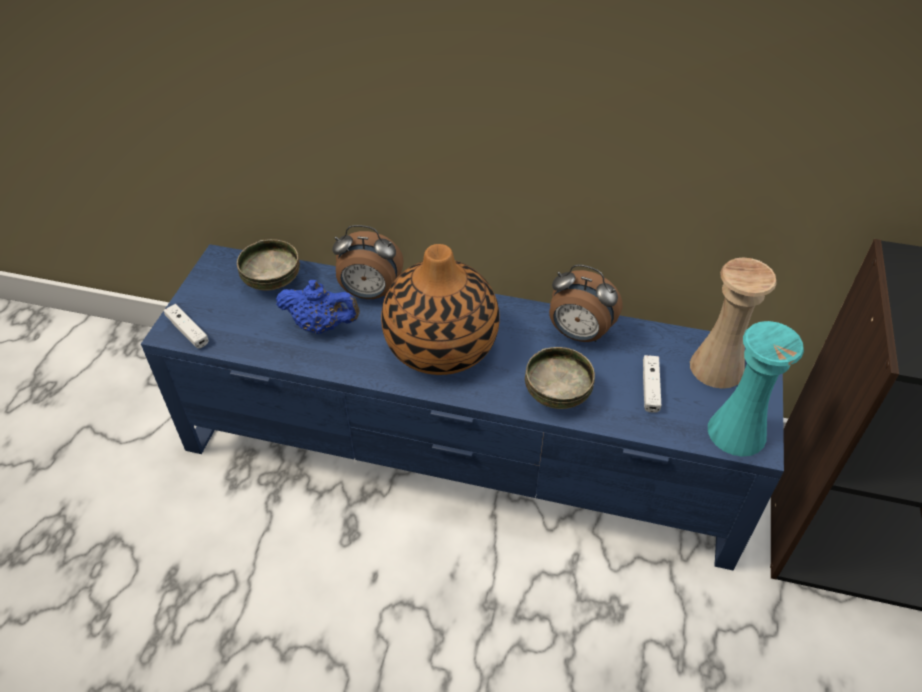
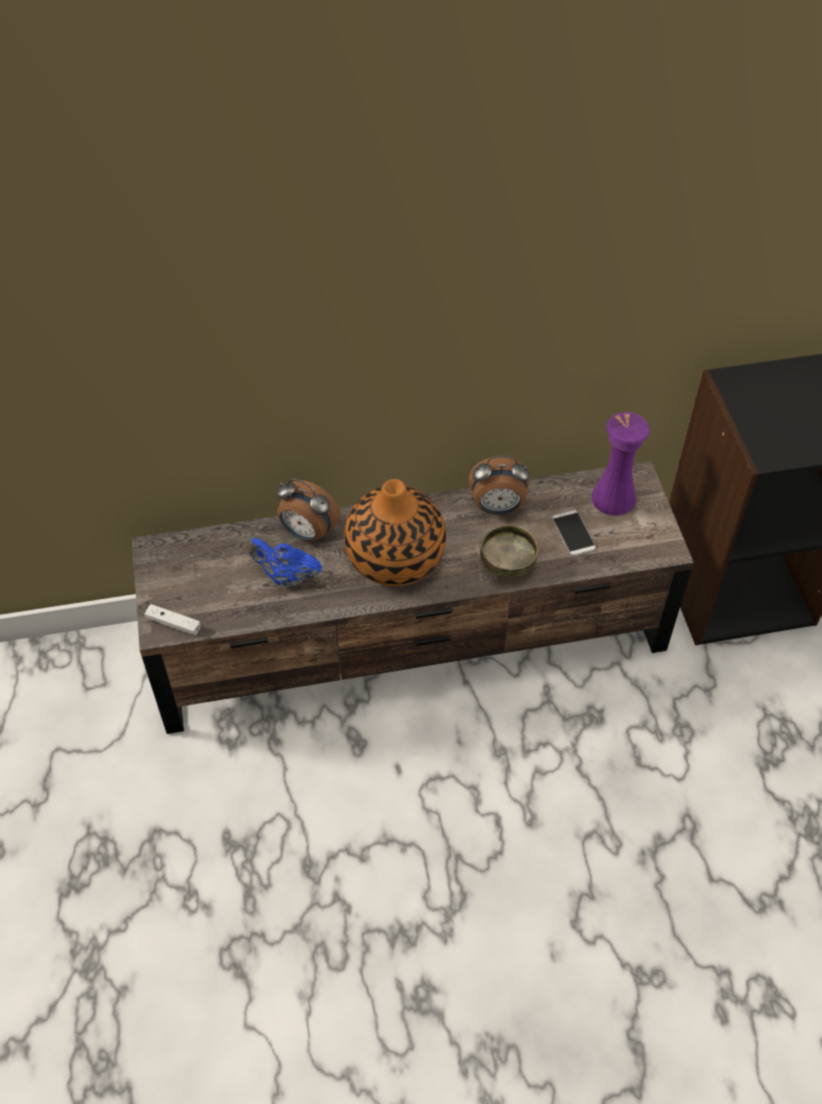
camera: 25 degrees left, 5 degrees up
blue tv stand [141,244,784,571] -> brown tv stand [132,461,694,734]
bowl [237,239,300,290] -> none
blue teapot [276,280,360,334] -> blue teapot turned 150 degrees counterclockwise [248,538,322,587]
alarm clock [332,225,404,299] -> alarm clock turned 45 degrees clockwise [277,479,341,542]
white game controller [643,355,661,413] -> phone [552,510,596,556]
beige vase [690,257,777,389] -> purple vase [591,412,650,516]
turquoise vase [708,321,804,457] -> none

